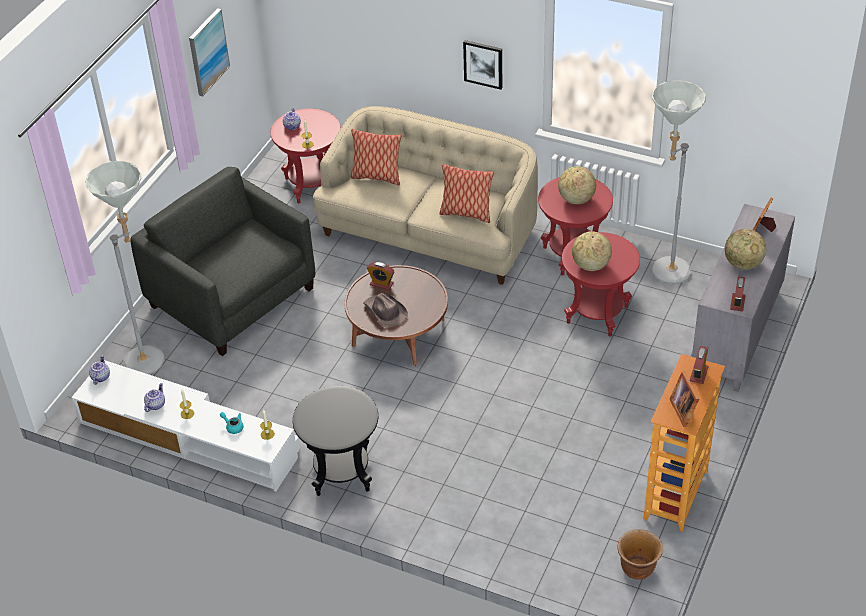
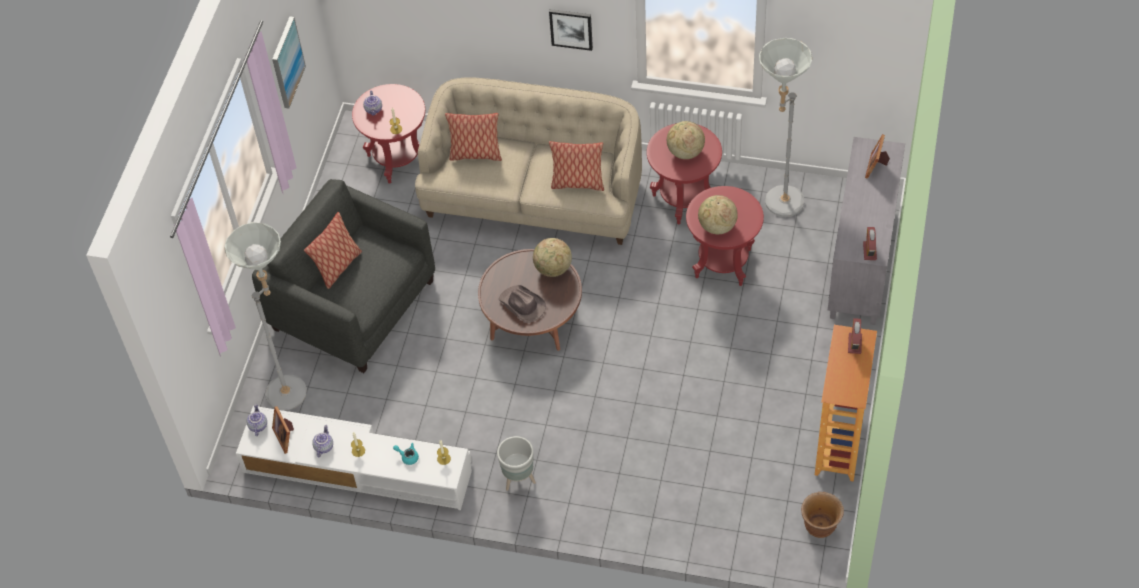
camera: 10 degrees left, 10 degrees up
black side table [293,386,378,496] -> grey planter [497,436,536,491]
alarm clock [367,262,395,290] -> none
picture frame [669,372,699,427] -> picture frame moved to [272,406,294,454]
globe [725,229,767,270] -> globe moved to [533,238,572,277]
none -> pillow [304,212,362,289]

